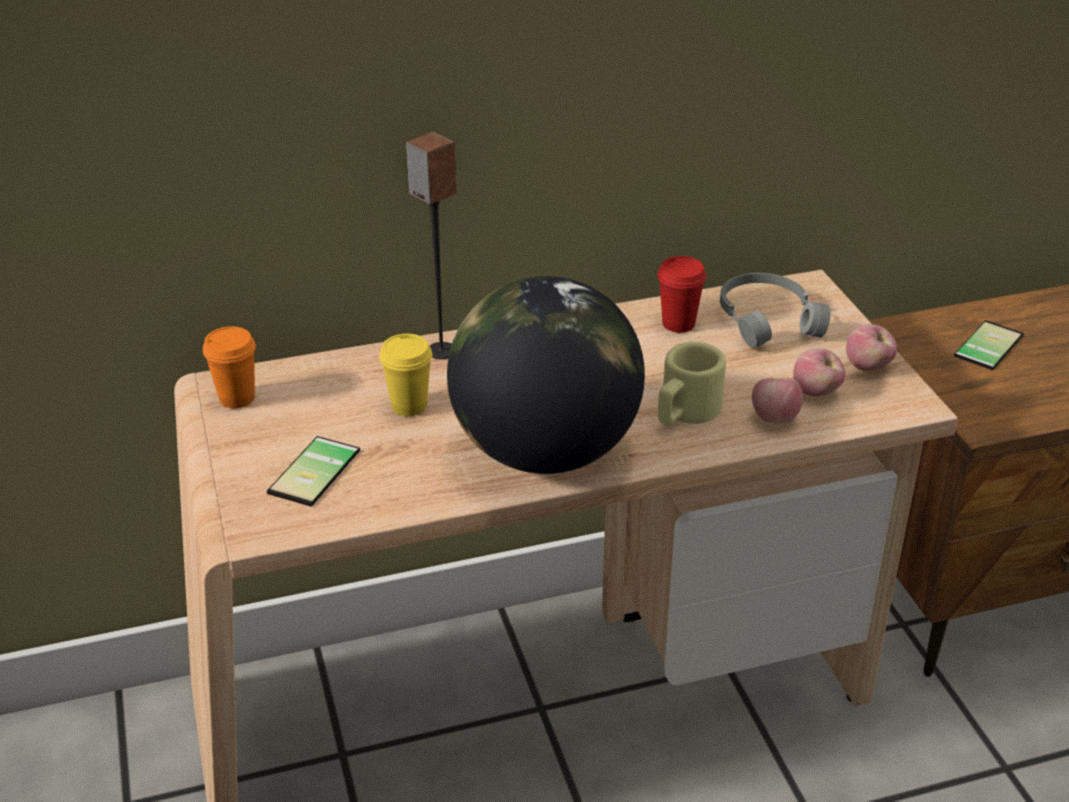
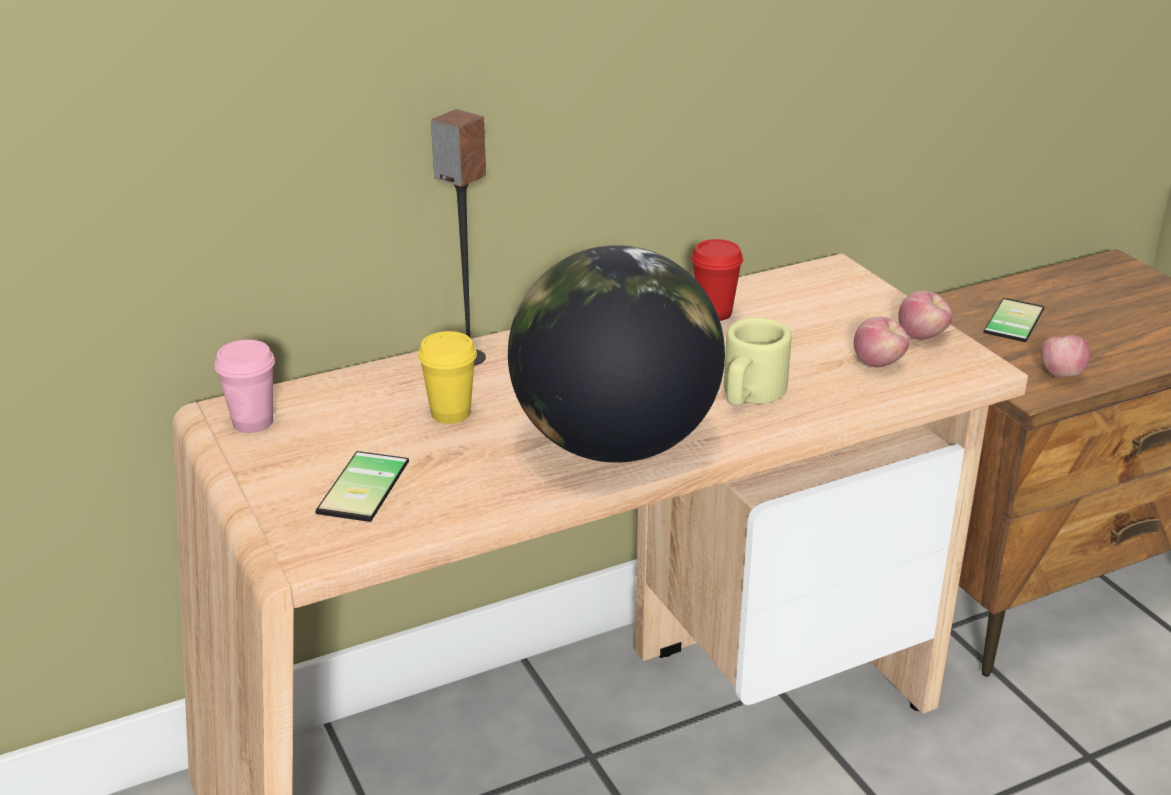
camera: 10 degrees left, 5 degrees down
orange cup [203,326,256,408] -> pink cup [214,340,275,433]
grey headphones [720,273,830,348] -> none
apple [752,378,803,423] -> apple moved to [1041,335,1090,377]

